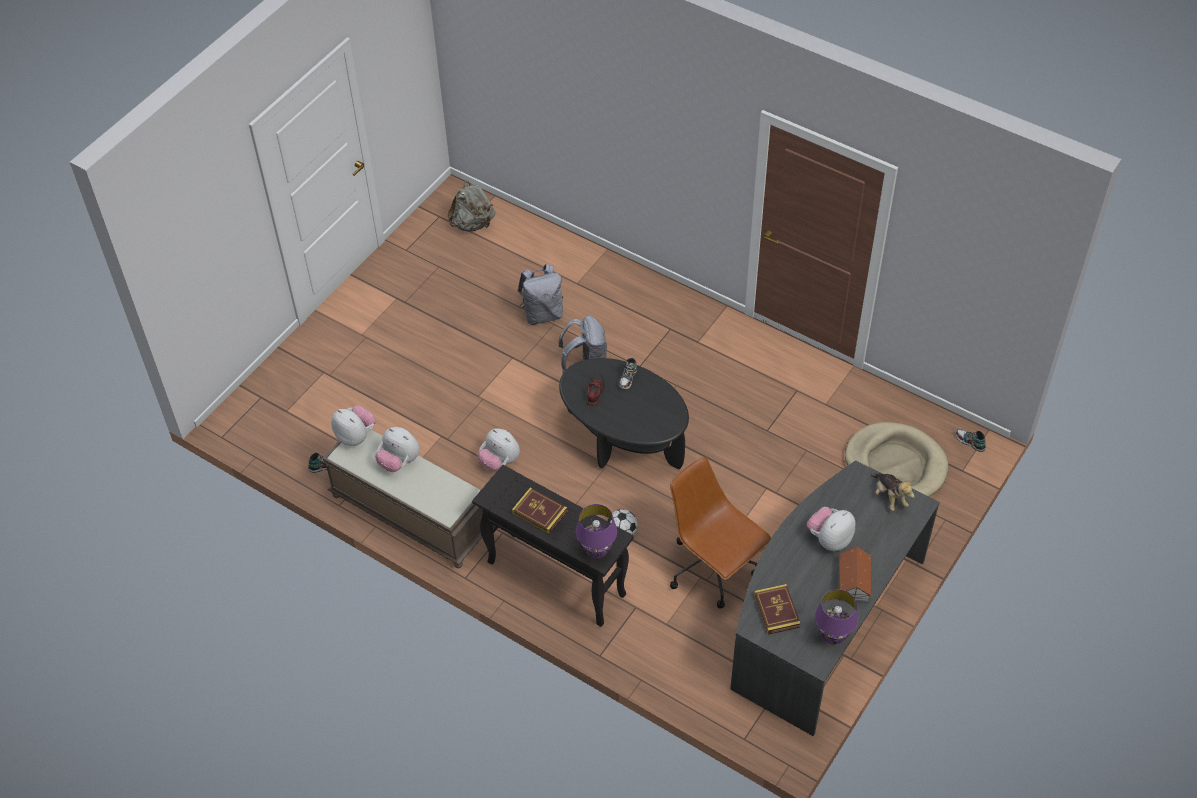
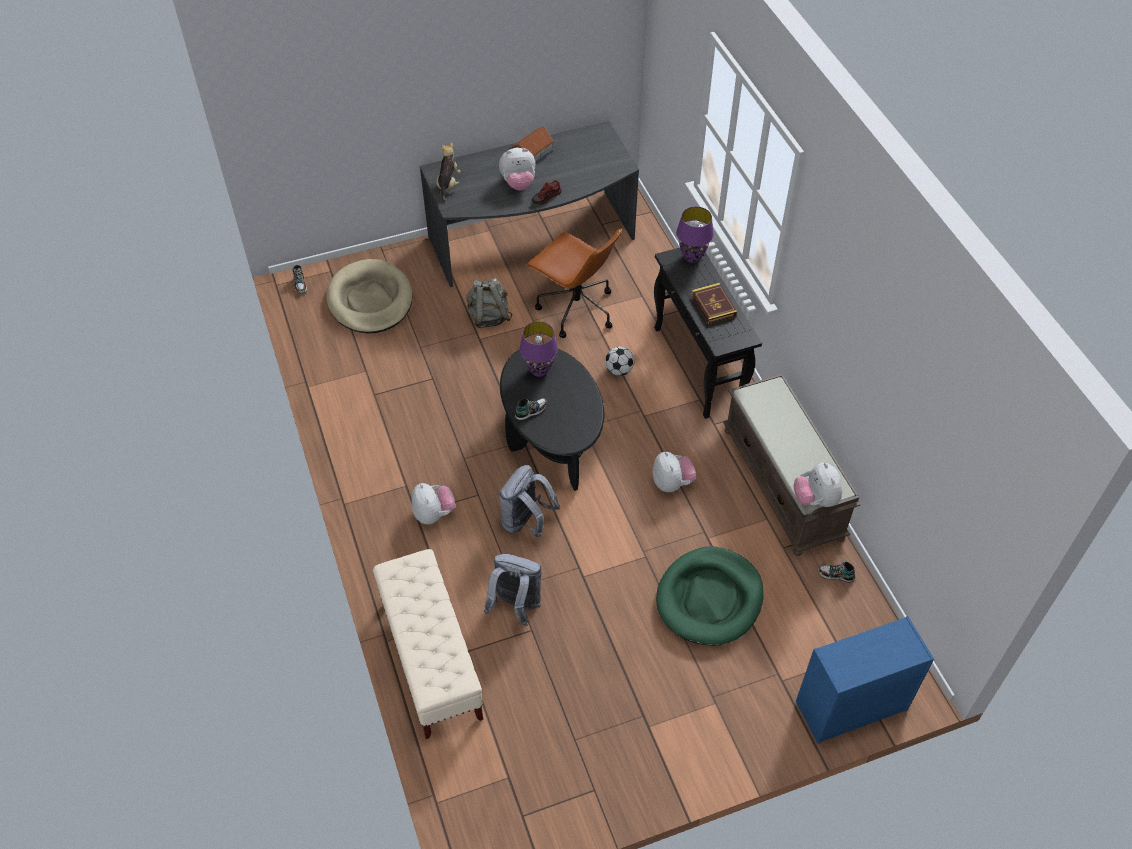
camera: 145 degrees left, 0 degrees up
plush toy [375,427,420,472] -> plush toy moved to [412,483,456,524]
grey backpack [448,180,495,232] -> grey backpack moved to [466,278,513,328]
shoe [587,373,605,406] -> shoe moved to [532,180,562,205]
brown office chair [670,457,772,609] -> brown office chair turned 45 degrees counterclockwise [526,229,622,338]
book [754,584,801,635] -> none
purple table lamp [815,589,858,644] -> purple table lamp moved to [519,321,558,377]
none -> beige bench [373,549,483,739]
none -> green dog bed [656,546,763,646]
none -> blue dresser [796,616,934,744]

